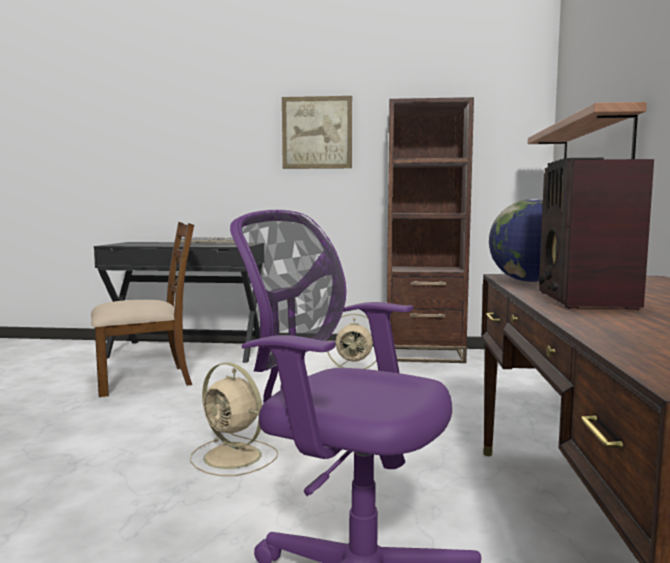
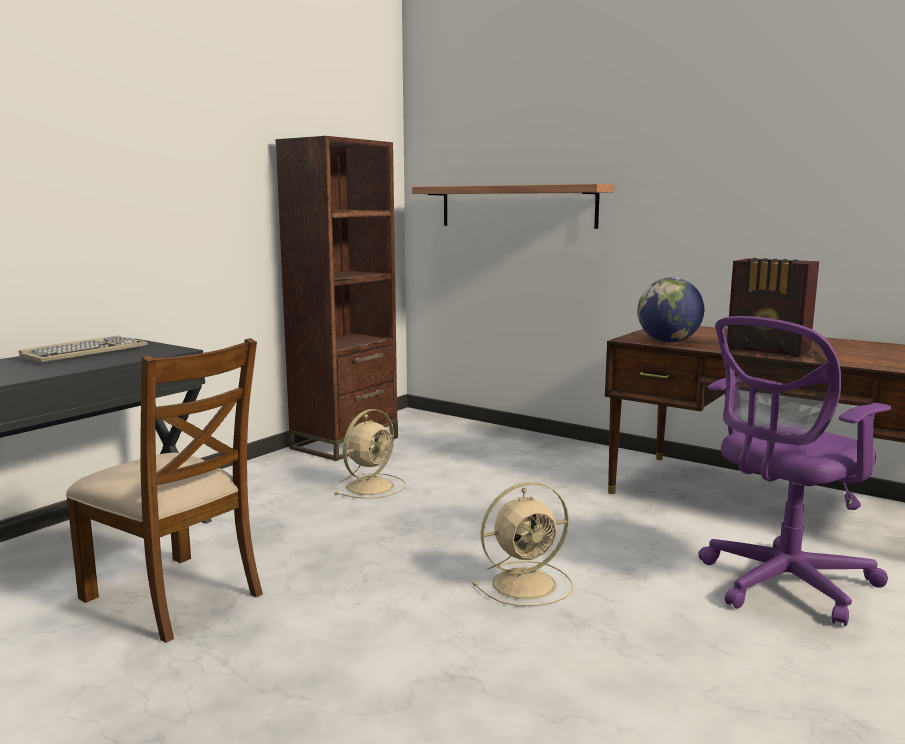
camera: 60 degrees left, 5 degrees up
brown chair [91,222,194,397] -> brown chair turned 120 degrees clockwise [66,338,263,643]
picture [282,96,352,169] -> none

